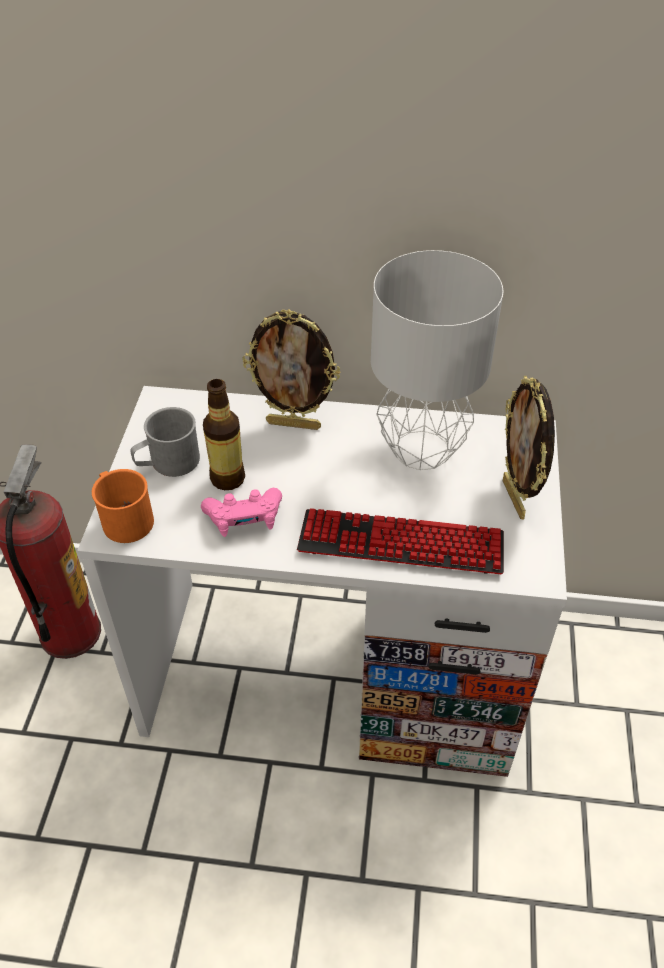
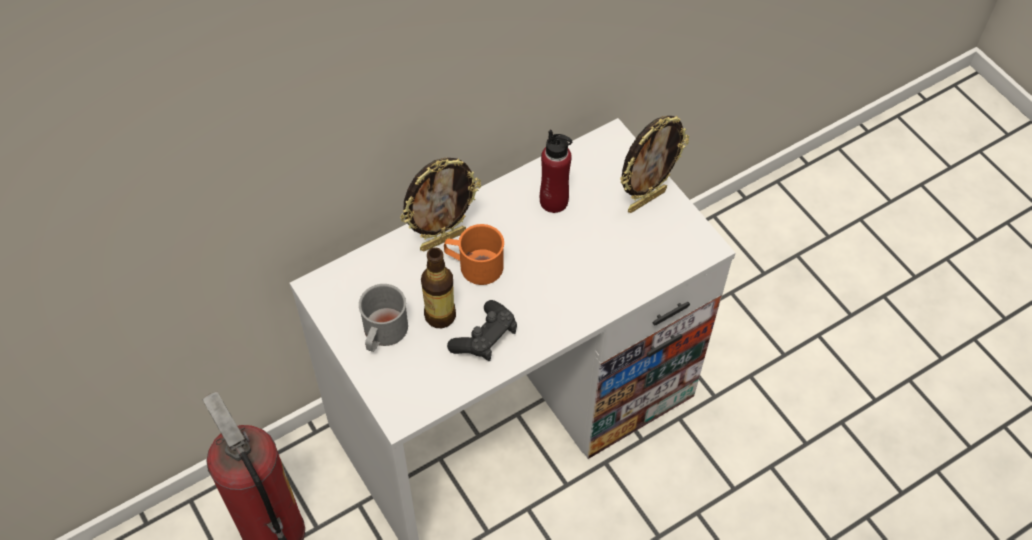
camera: 40 degrees left, 10 degrees up
orange mug [92,469,154,543] -> orange mug moved to [444,224,504,285]
pink game controller [201,488,282,537] -> black game controller [447,300,517,361]
keyboard [297,508,504,574] -> none
grey table lamp [371,250,503,470] -> red bottle [540,130,572,213]
picture frame [503,376,555,519] -> picture frame turned 75 degrees counterclockwise [620,116,689,213]

